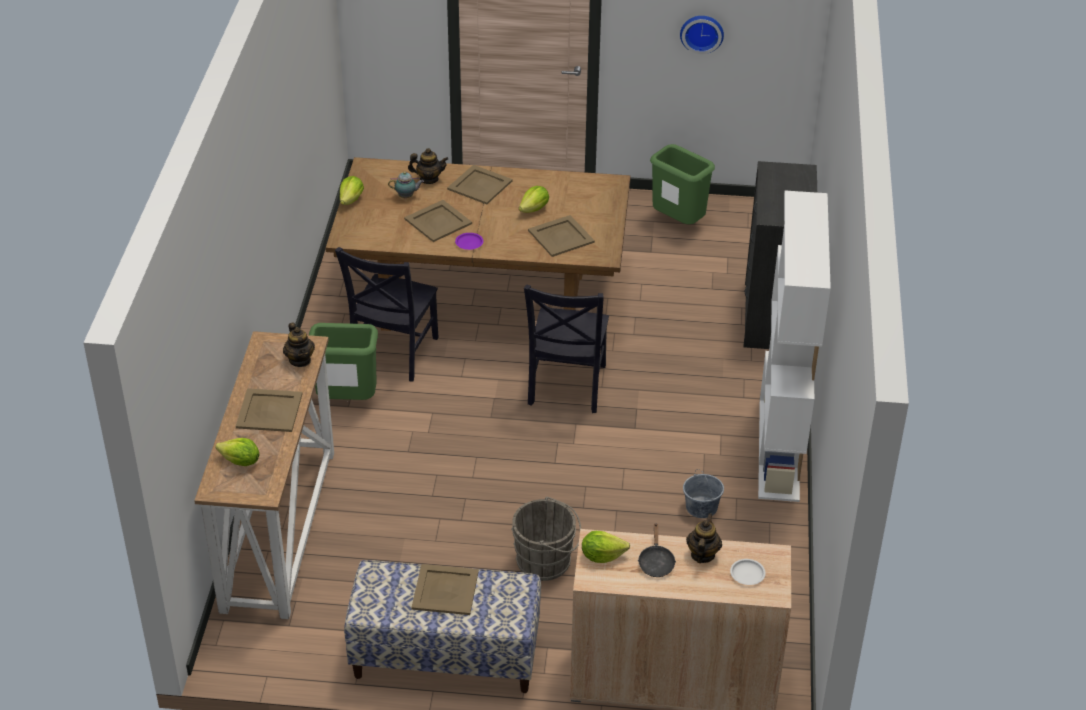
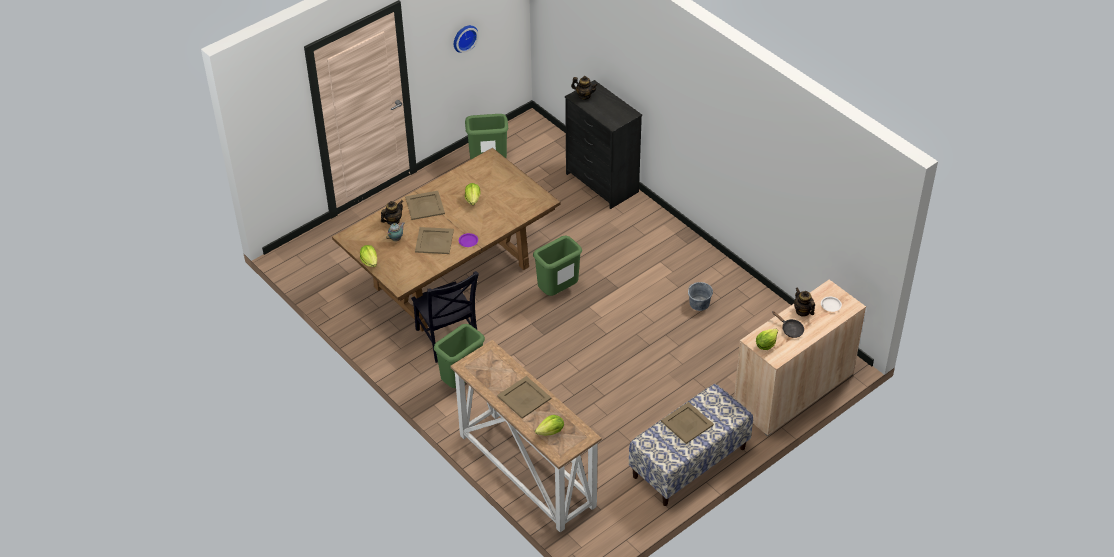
camera: 45 degrees left, 5 degrees up
teapot [283,322,315,367] -> teapot moved to [571,76,598,100]
grey bucket [511,497,581,581] -> none
black chair [524,284,609,413] -> green trash can [533,236,582,296]
beige tray [528,215,595,257] -> none
white bookcase [758,190,831,502] -> none

